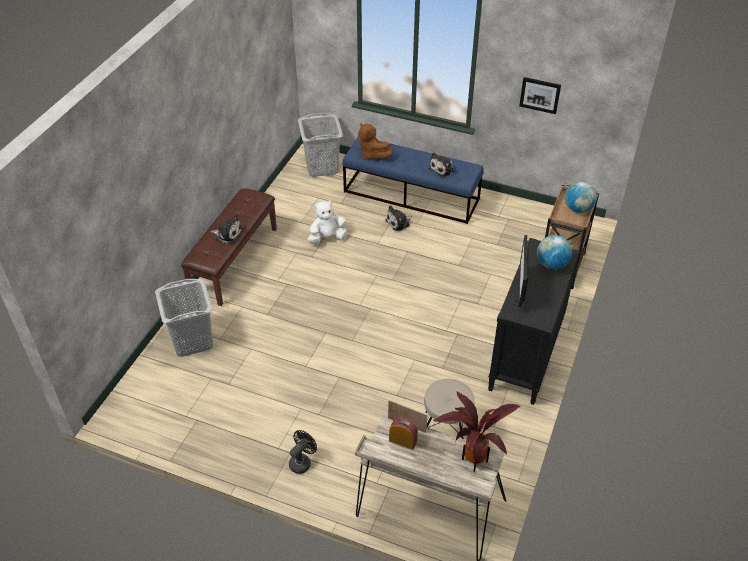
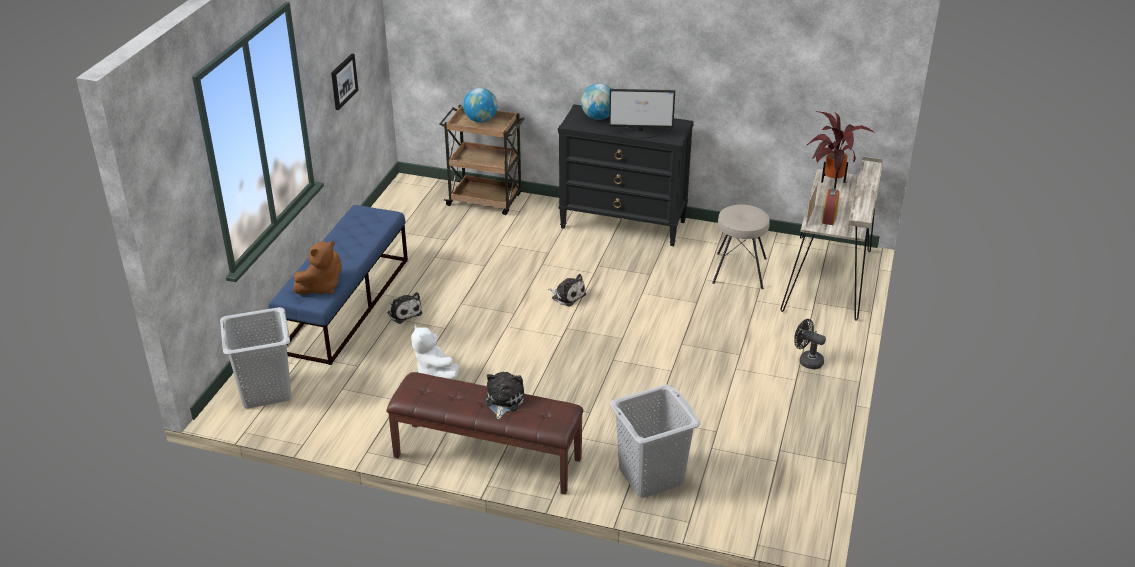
camera: 95 degrees left, 10 degrees down
plush toy [429,152,454,177] -> plush toy moved to [548,274,586,306]

